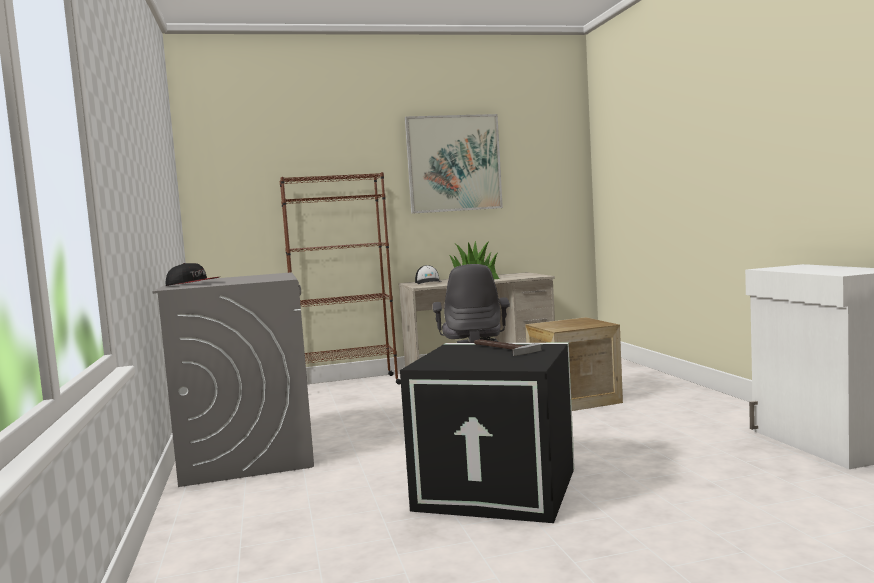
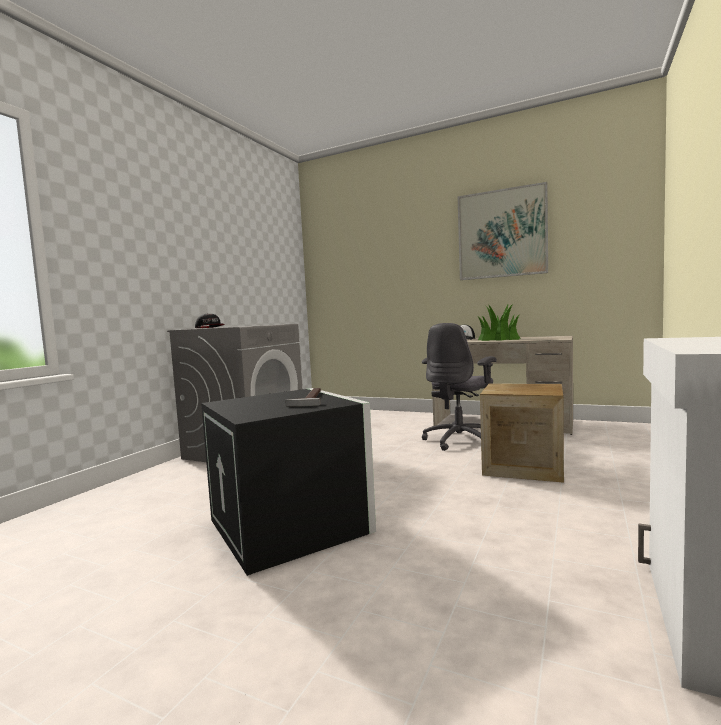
camera: 40 degrees right, 0 degrees up
brown bookcase [280,172,401,385] -> none

